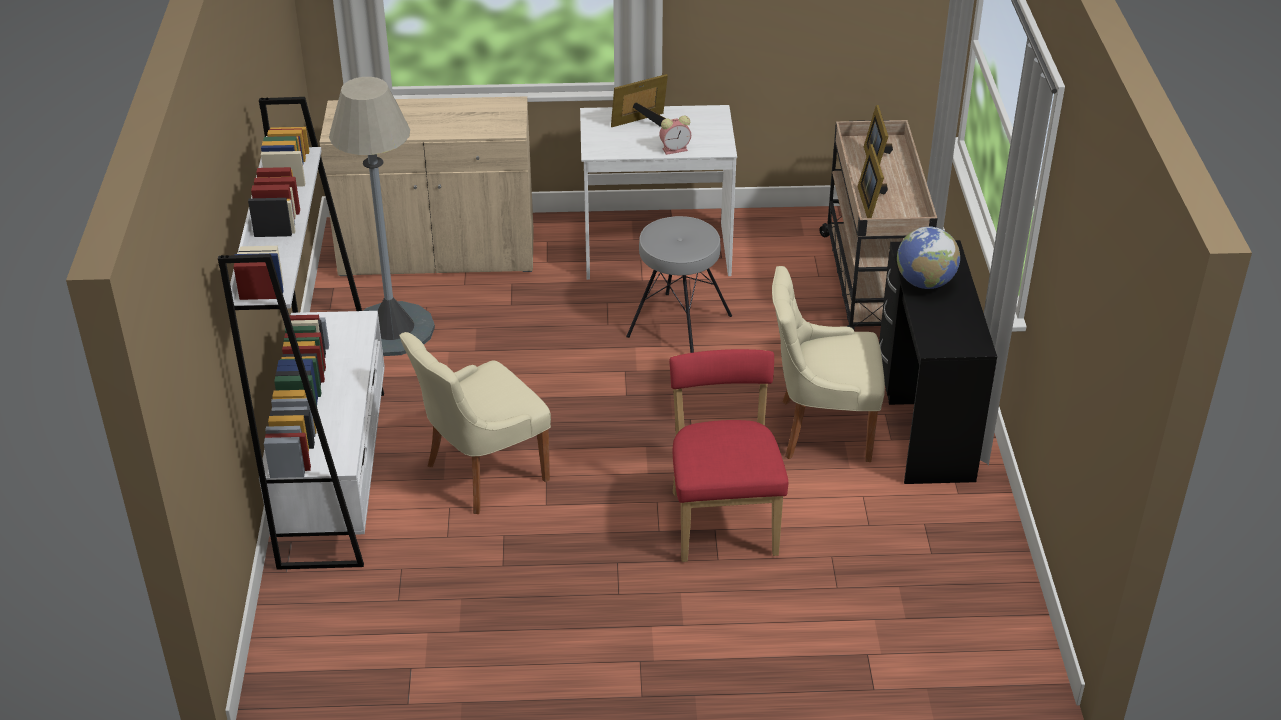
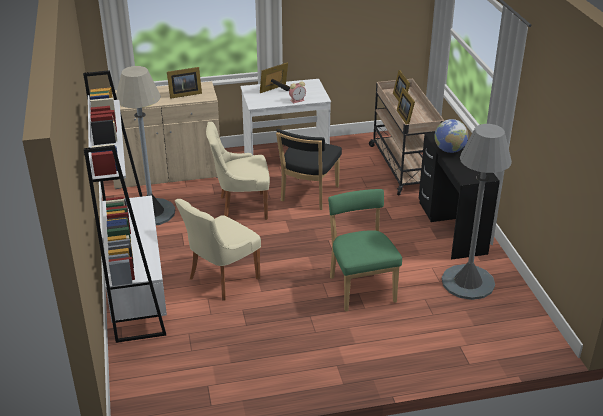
camera: 10 degrees left, 5 degrees down
grey stool [626,216,732,353] -> black chair [276,129,342,210]
red chair [670,349,788,562] -> green chair [328,189,402,312]
beige chair [772,266,885,462] -> beige chair moved to [206,122,270,220]
none -> picture frame [167,67,202,99]
none -> grey floor lamp [442,124,512,300]

